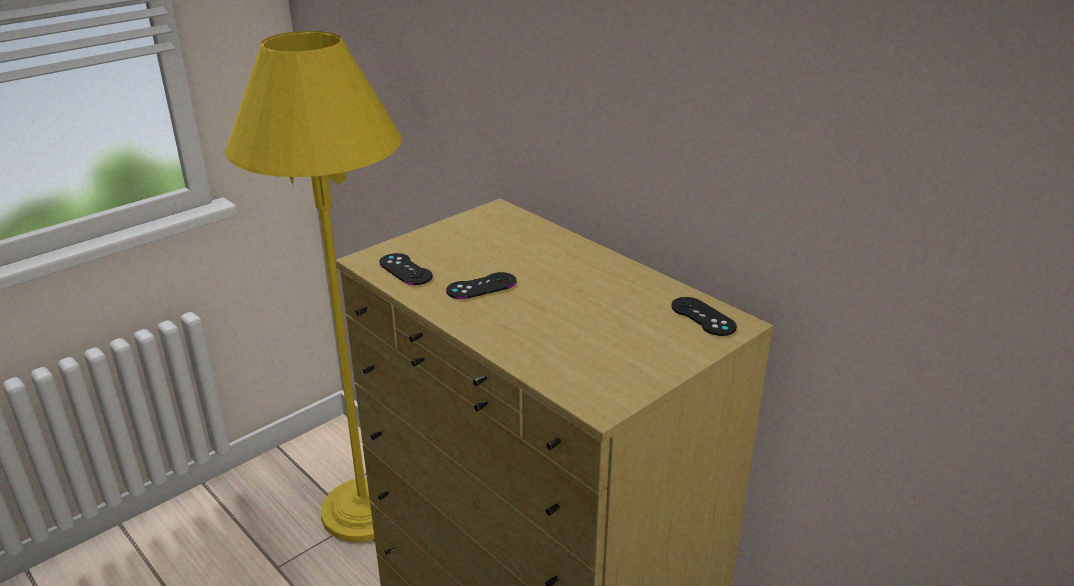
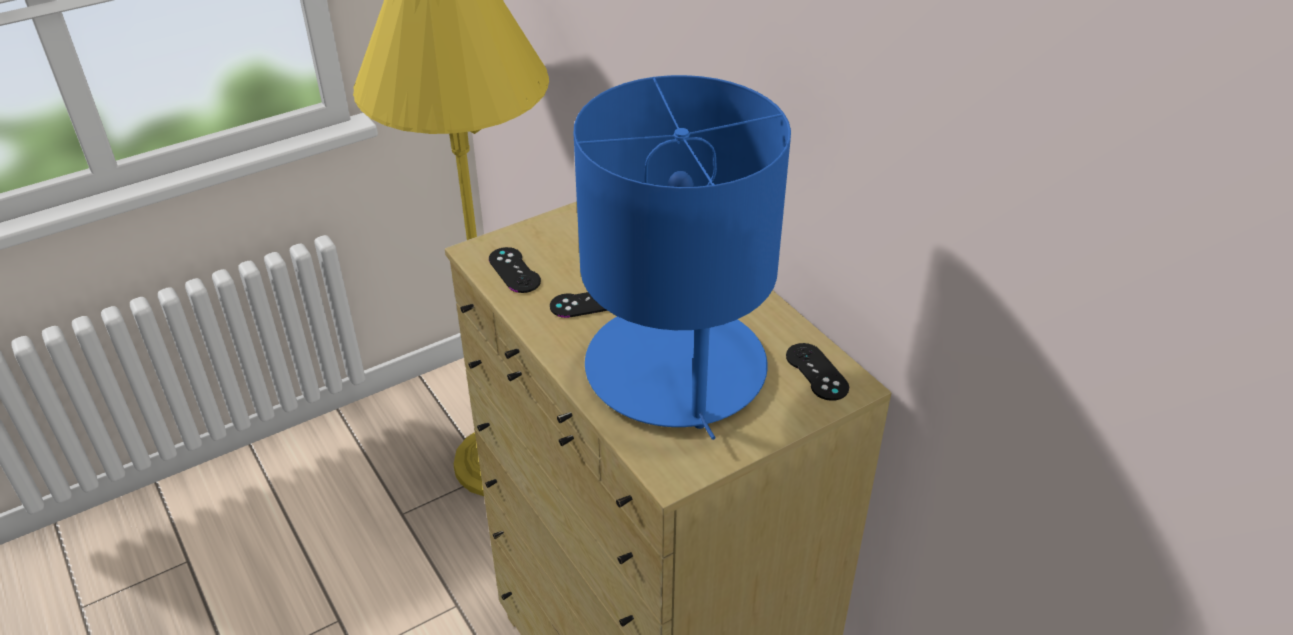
camera: 10 degrees right, 10 degrees up
none -> blue table lamp [574,75,791,440]

